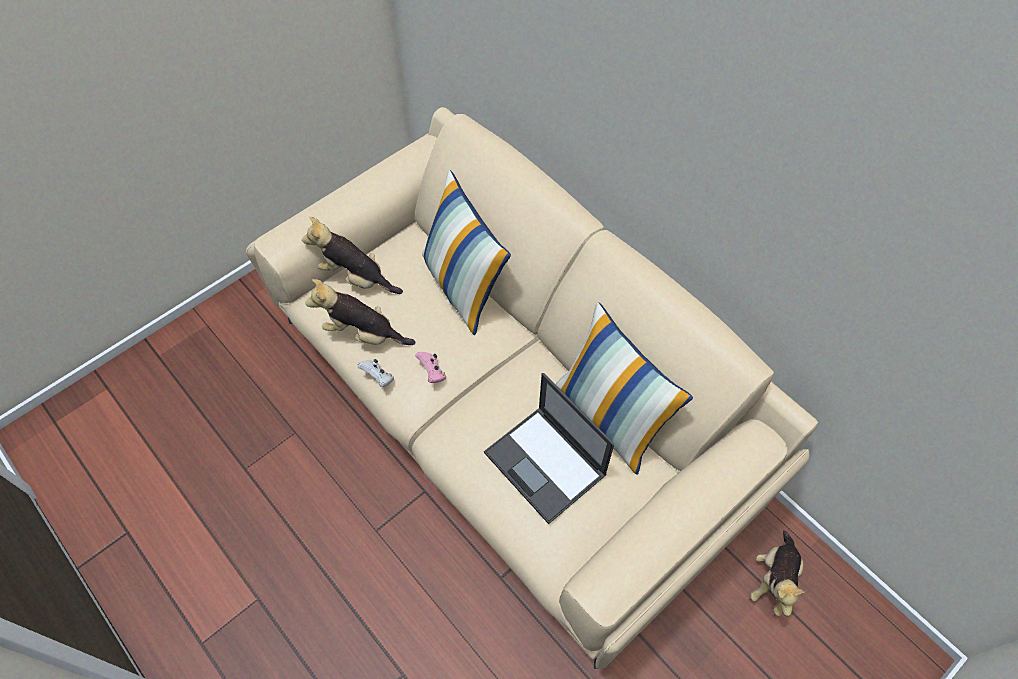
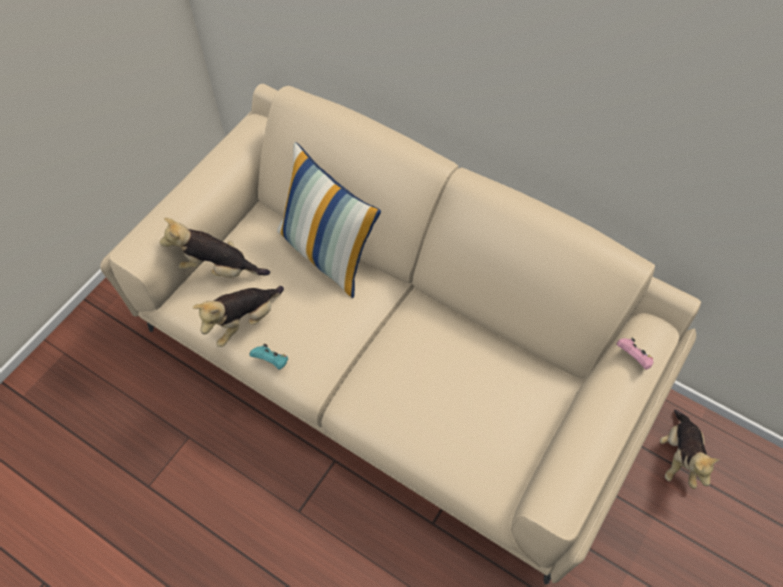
camera: 15 degrees left, 0 degrees up
plush toy [305,279,415,345] -> plush toy turned 45 degrees counterclockwise [193,286,284,347]
white game controller [357,359,394,387] -> turquoise game controller [250,344,288,370]
pink game controller [415,352,446,383] -> pink game controller moved to [617,338,654,370]
laptop [484,373,614,524] -> none
pillow [556,302,693,475] -> none

